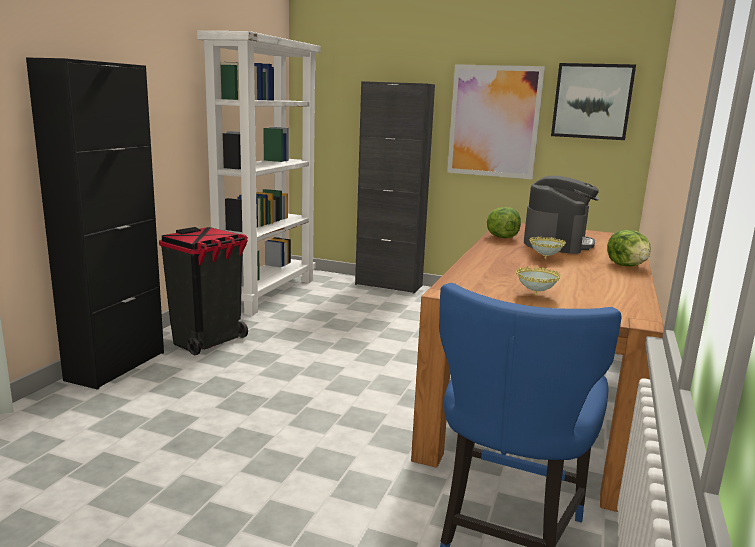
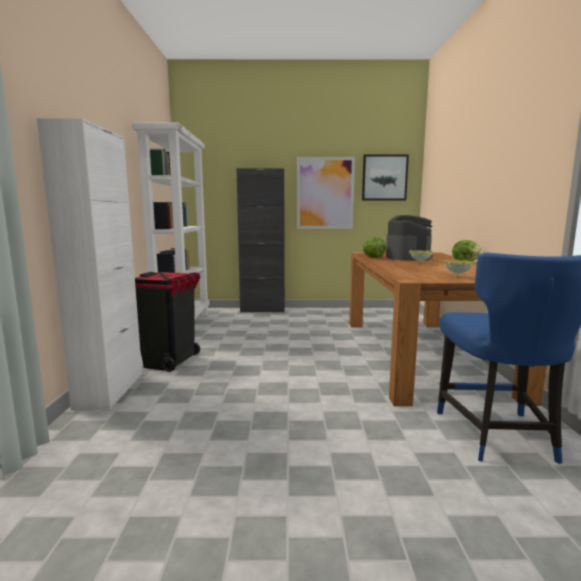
camera: 20 degrees left, 5 degrees down
black cabinet [26,57,164,390] -> white cabinet [37,118,142,410]

